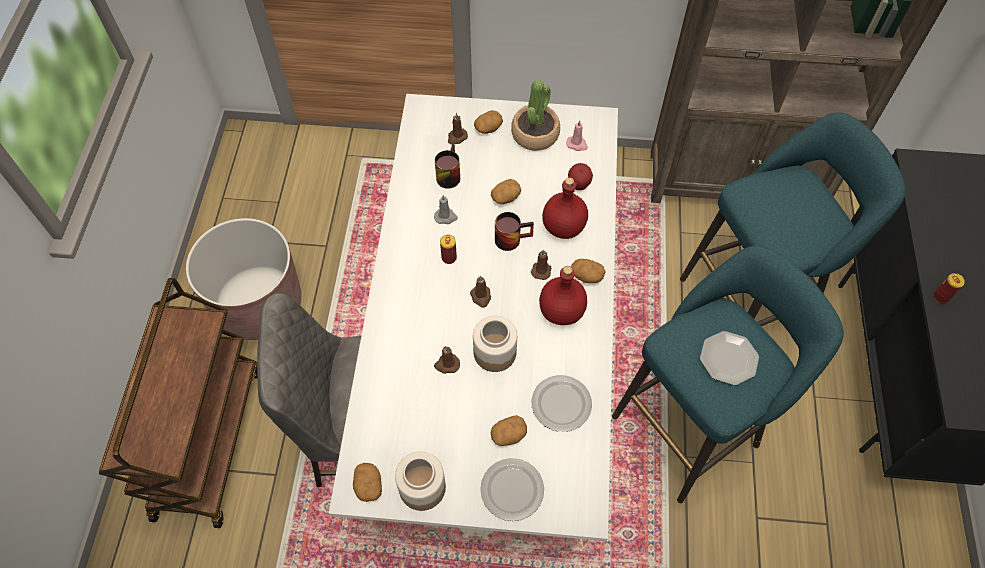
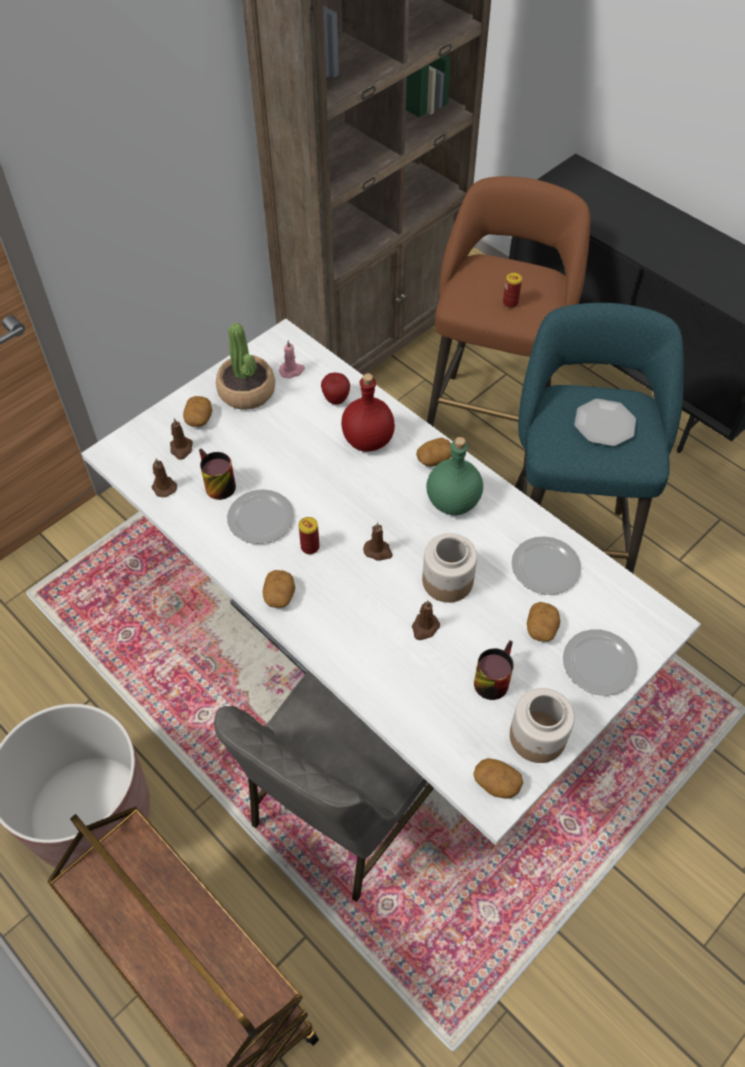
camera: 50 degrees left, 5 degrees down
grey candle [434,195,458,224] -> plate [227,489,294,544]
potato [491,179,521,204] -> potato moved to [263,570,295,608]
mug [495,212,534,251] -> mug moved to [474,640,514,700]
brown candle [531,250,551,280] -> brown candle moved to [152,458,177,497]
red bottle [539,266,587,325] -> green bottle [426,437,483,515]
turquoise stool [680,112,905,326] -> brown stool [427,176,590,467]
can [934,273,965,303] -> can moved to [503,273,522,308]

